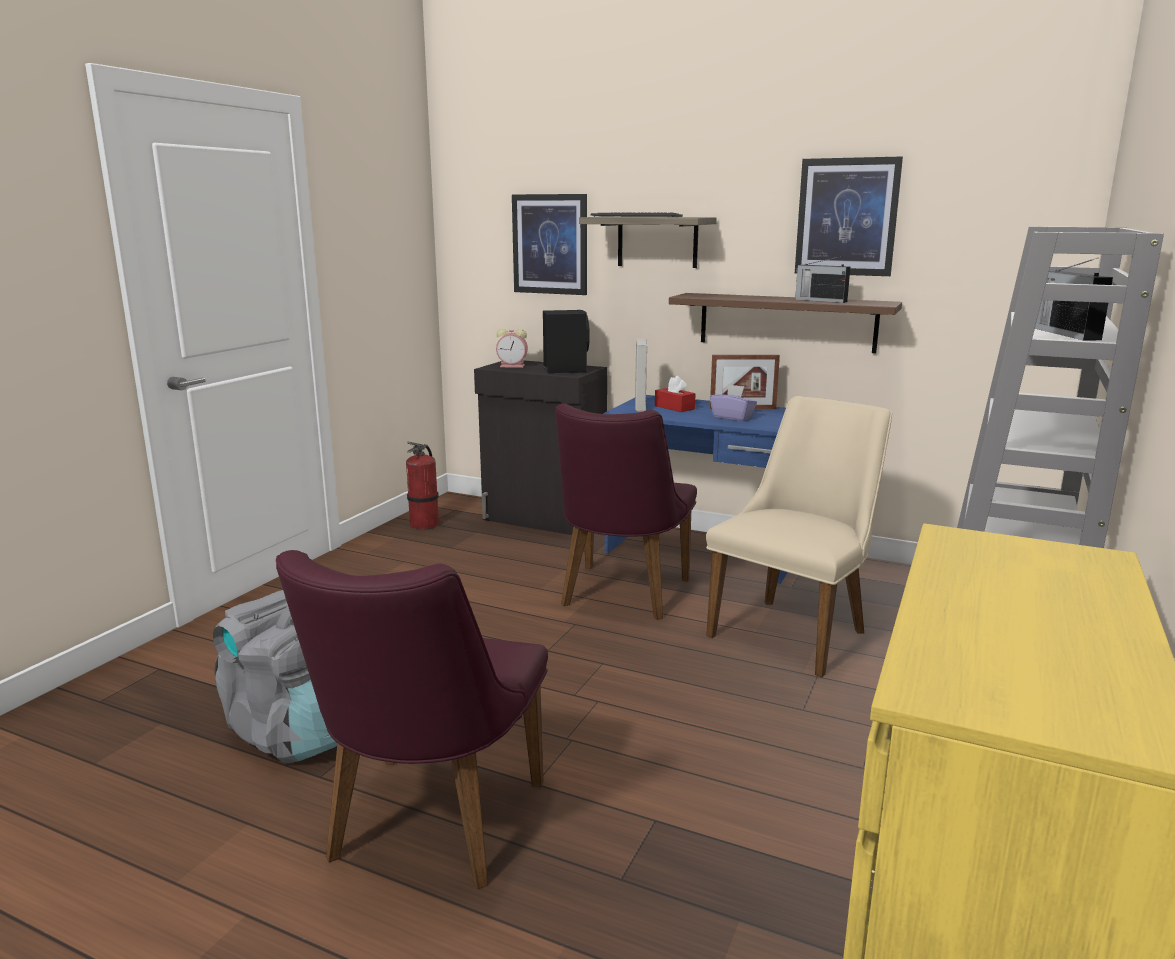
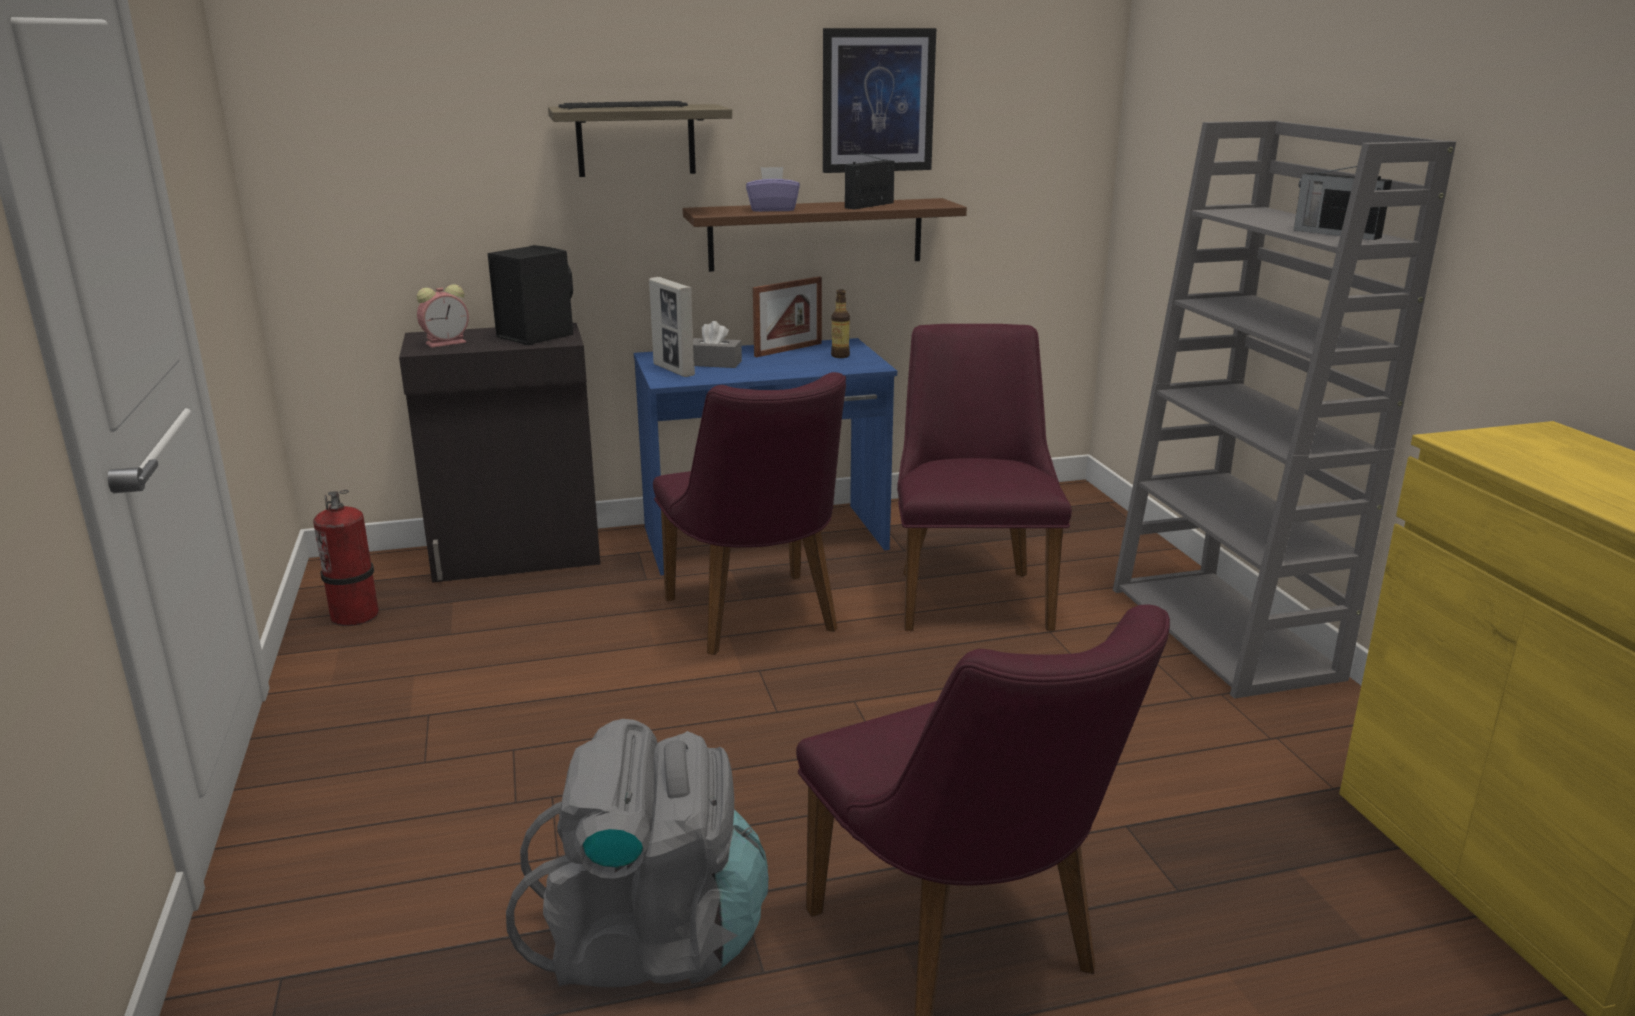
camera: 40 degrees left, 5 degrees up
picture [512,194,587,295] -> none
red tissue box [655,376,696,412] -> grey tissue box [693,321,742,368]
beige chair [706,396,892,677] -> purple chair [897,324,1072,631]
purple tissue box [710,385,757,421] -> purple tissue box moved to [746,167,800,212]
radio [795,256,850,303] -> radio turned 135 degrees clockwise [845,152,895,209]
none -> bottle [831,289,850,358]

